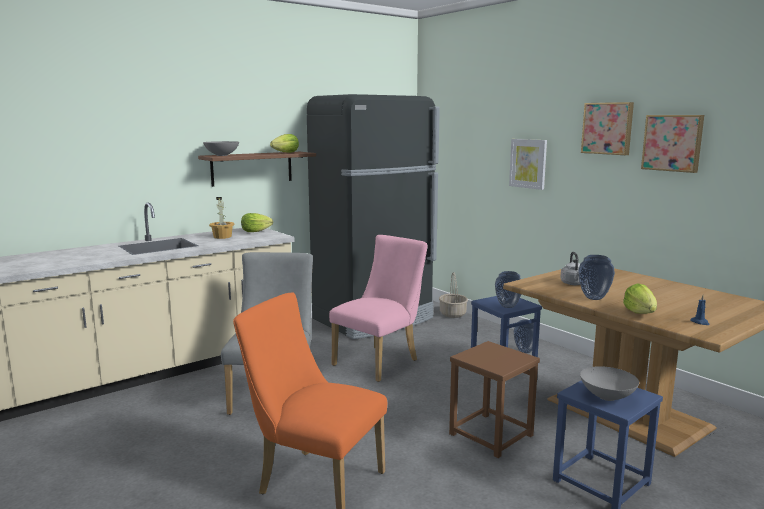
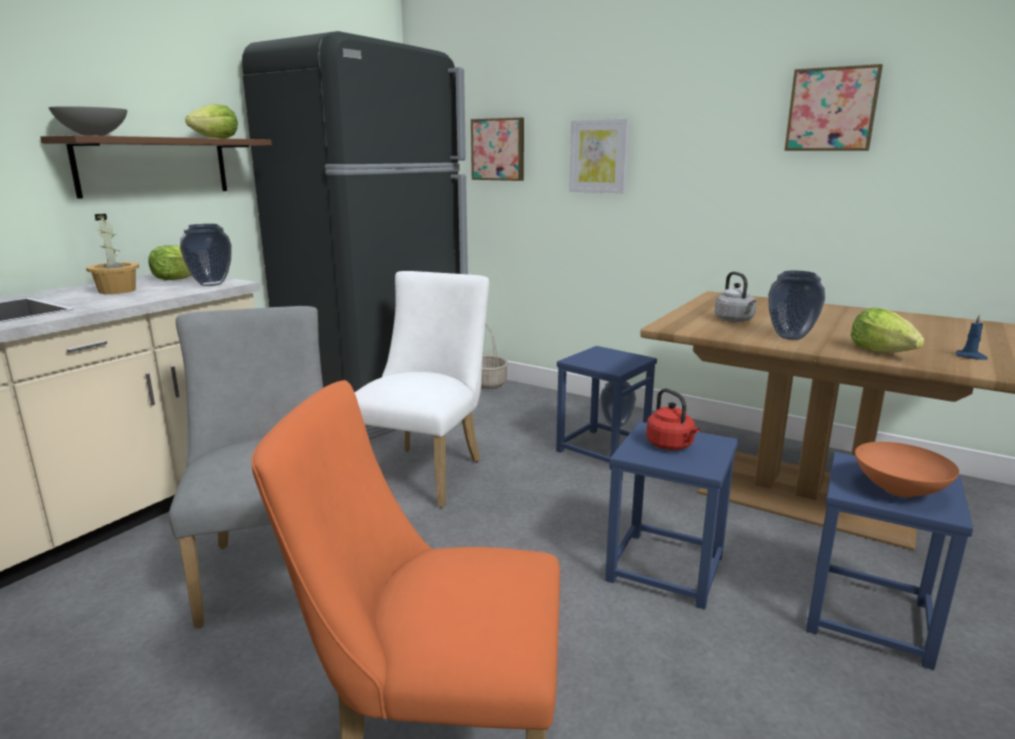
camera: 20 degrees left, 5 degrees up
pink chair [329,235,428,382] -> white chair [354,271,489,508]
brown stool [449,341,540,458] -> blue stool [605,422,738,610]
vase [495,271,521,308] -> vase moved to [180,224,232,286]
grey bowl [580,366,639,401] -> orange bowl [855,442,959,497]
picture [581,102,634,155] -> picture moved to [471,117,524,181]
none -> red kettle [646,388,700,450]

